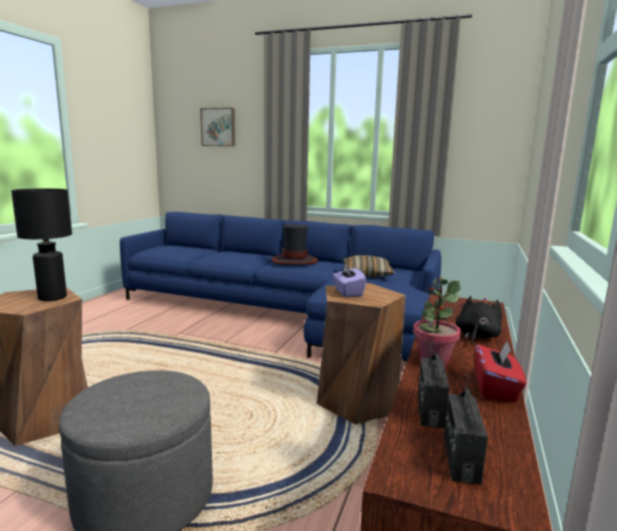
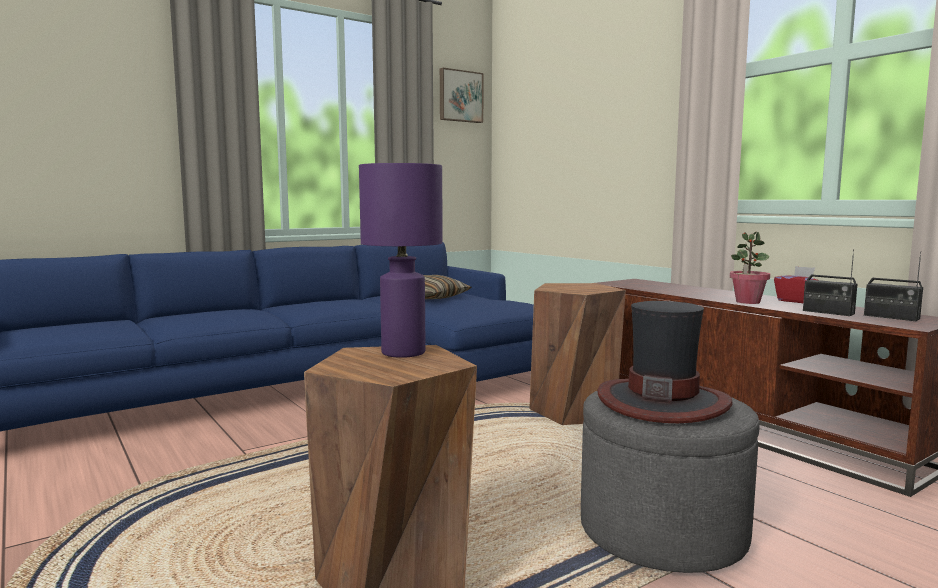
camera: 55 degrees left, 5 degrees down
black table lamp [11,188,72,301] -> purple table lamp [359,163,443,358]
picture [200,108,235,146] -> picture moved to [440,68,483,123]
hat [271,224,318,264] -> hat moved to [597,301,733,423]
purple tissue box [333,263,367,297] -> none
black plush toy [456,296,502,345] -> none

